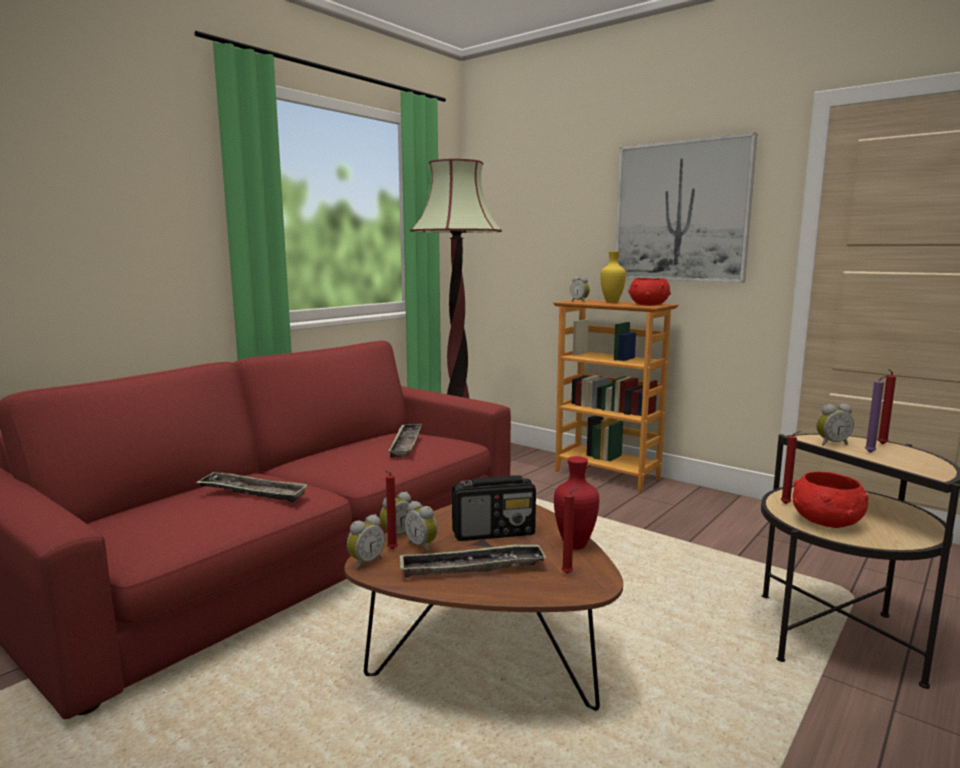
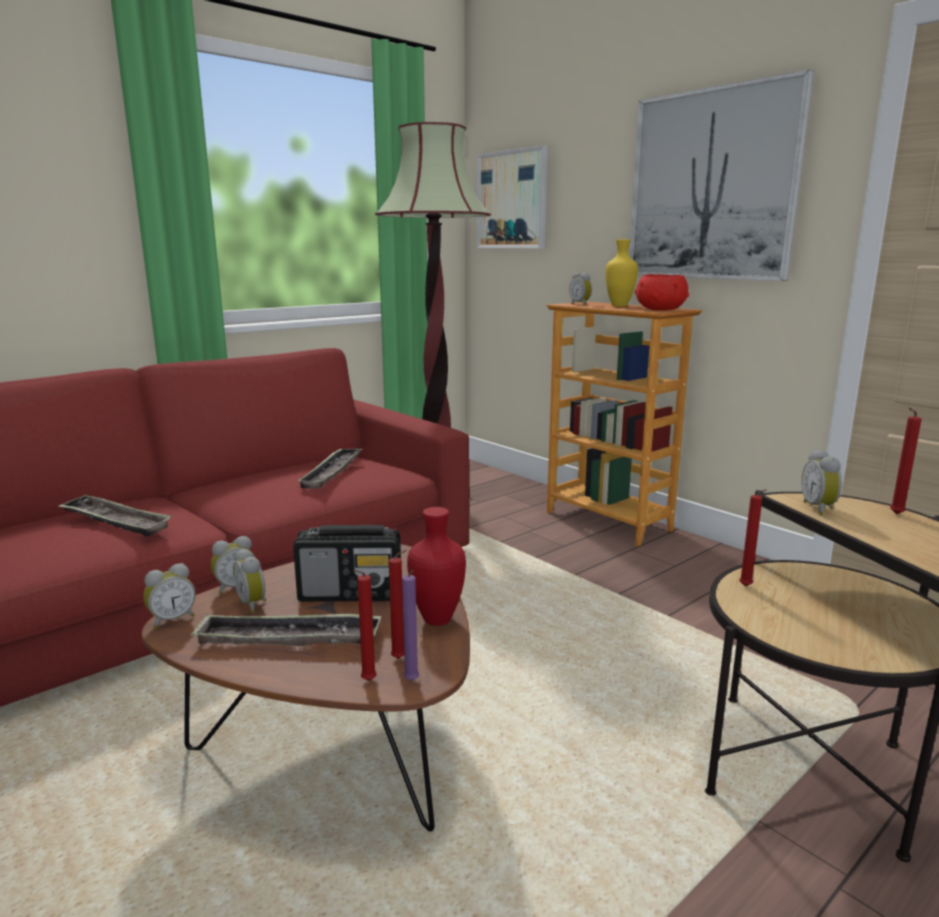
camera: 10 degrees right, 5 degrees up
red candle [385,470,398,549] -> red candle moved to [353,570,377,681]
red bowl [793,472,869,528] -> none
alarm clock [816,404,854,446] -> alarm clock turned 90 degrees clockwise [801,449,842,515]
purple candle [865,375,889,453] -> purple candle moved to [402,570,419,681]
none -> picture [477,145,548,248]

